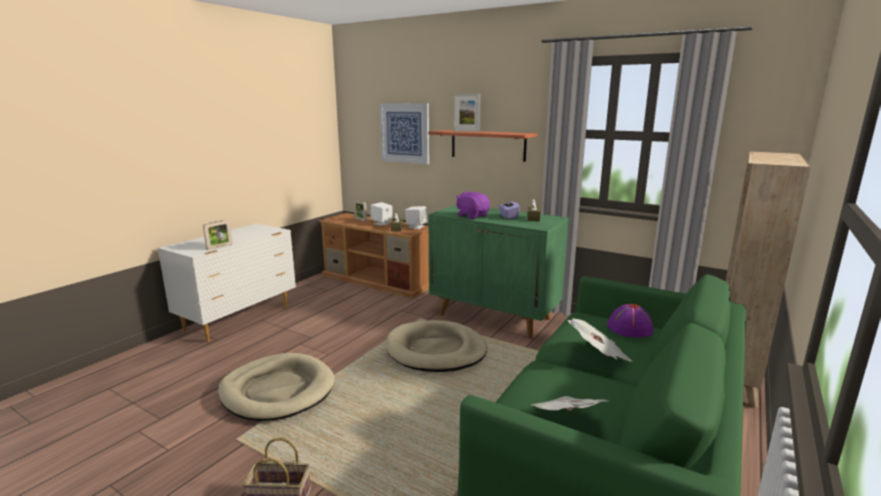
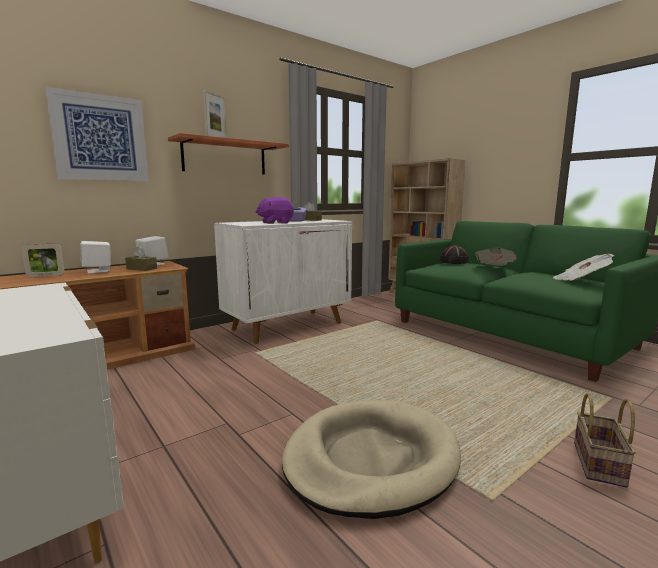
camera: 70 degrees left, 5 degrees down
picture frame [203,220,233,250] -> none
beige dog bed [386,320,487,372] -> none
green cabinet [428,205,569,339] -> white cabinet [214,219,352,344]
purple hat [607,304,653,338] -> black hat [440,245,469,264]

